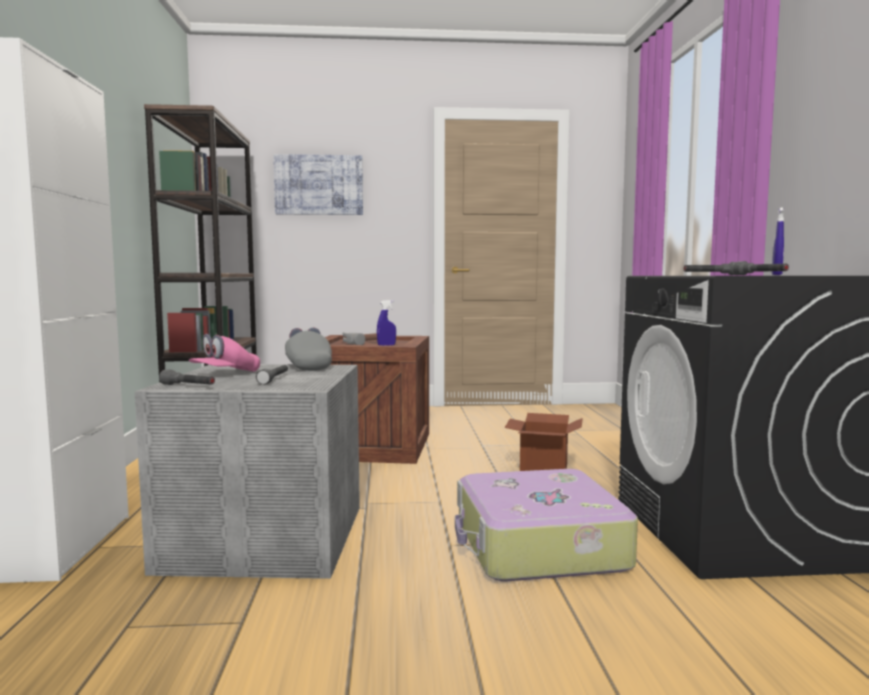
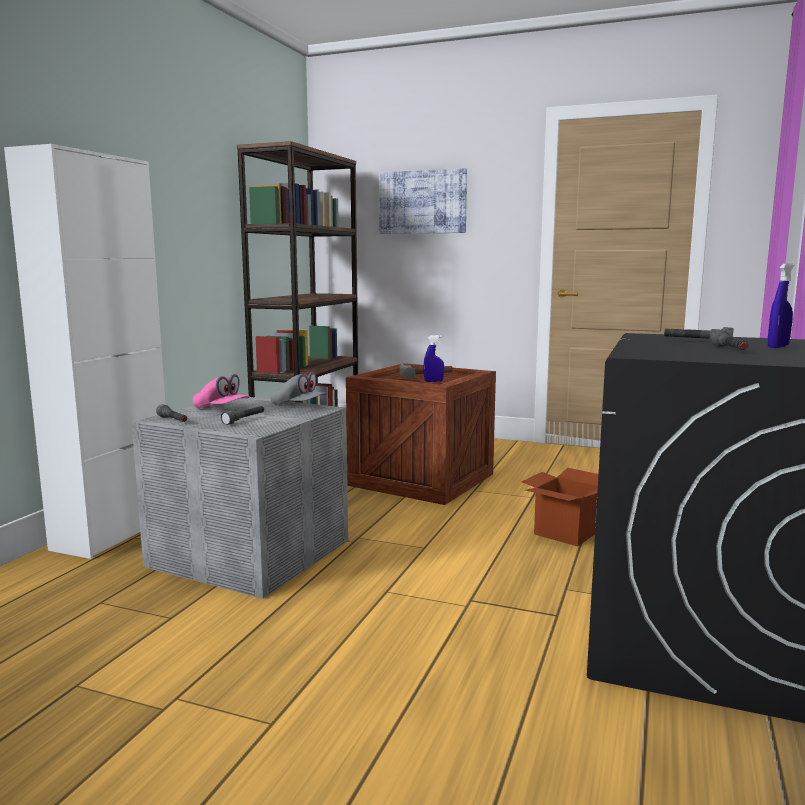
camera: 25 degrees right, 5 degrees up
pink cap [189,334,260,372] -> pink cap turned 120 degrees counterclockwise [193,374,250,408]
grey cap [285,328,332,371] -> grey cap turned 120 degrees clockwise [270,372,328,405]
suitcase [455,469,638,581] -> none

